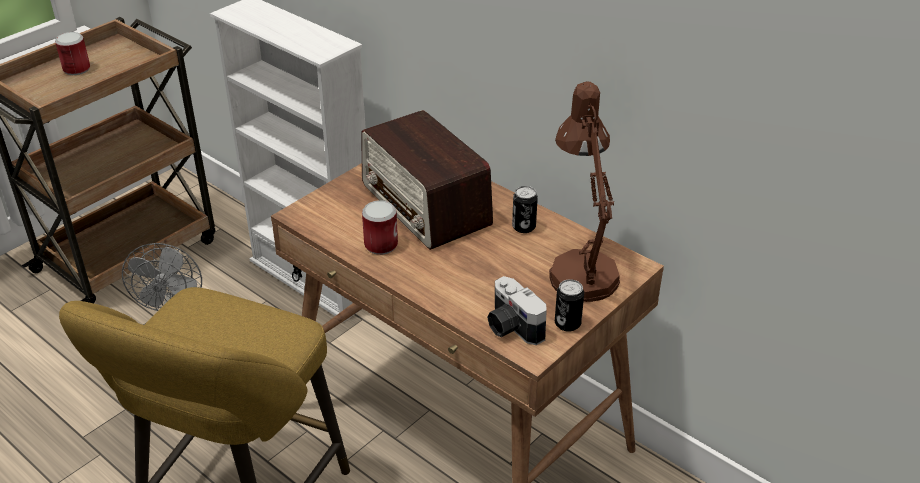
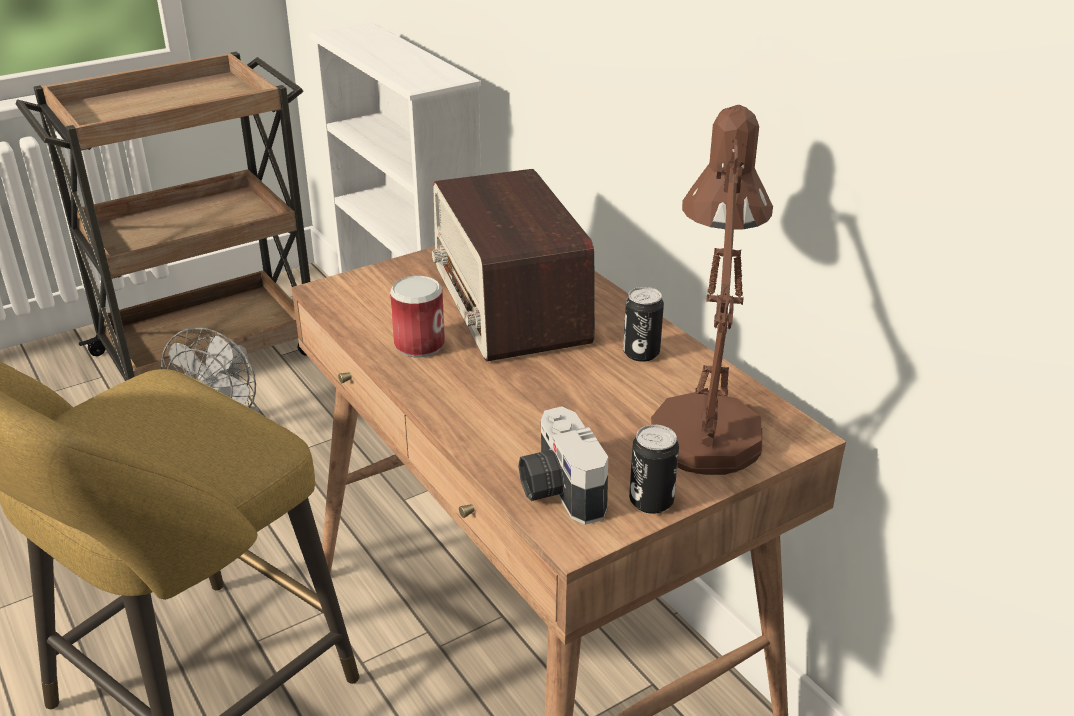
camera: 15 degrees right, 5 degrees down
can [55,32,90,75] -> none

